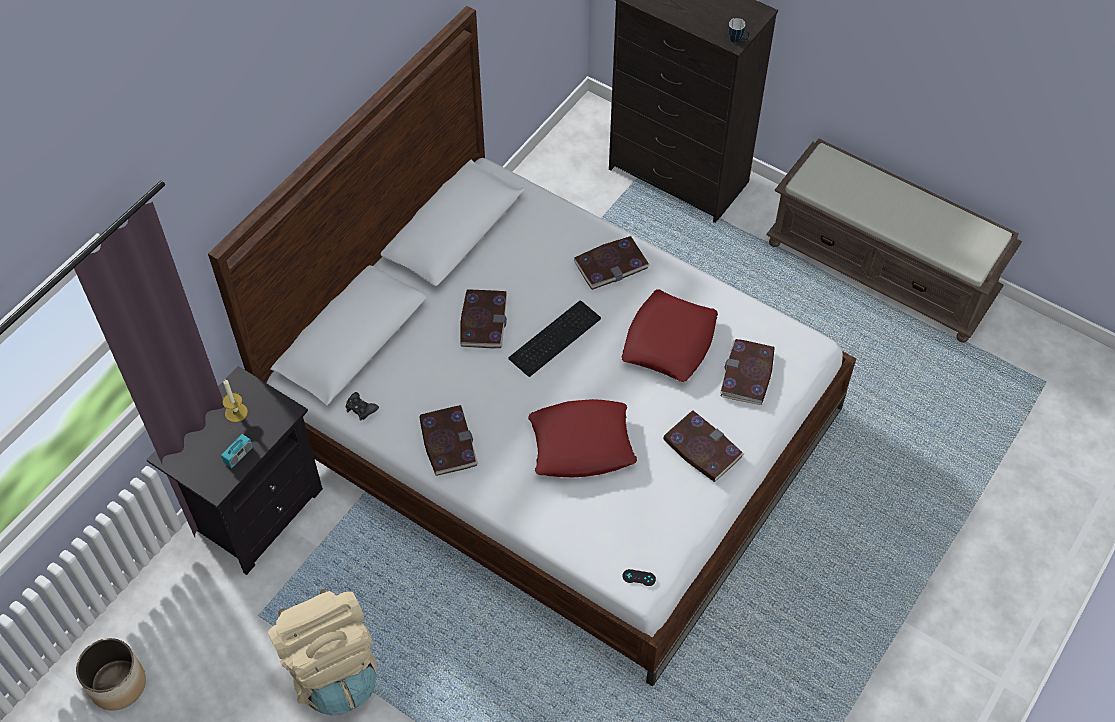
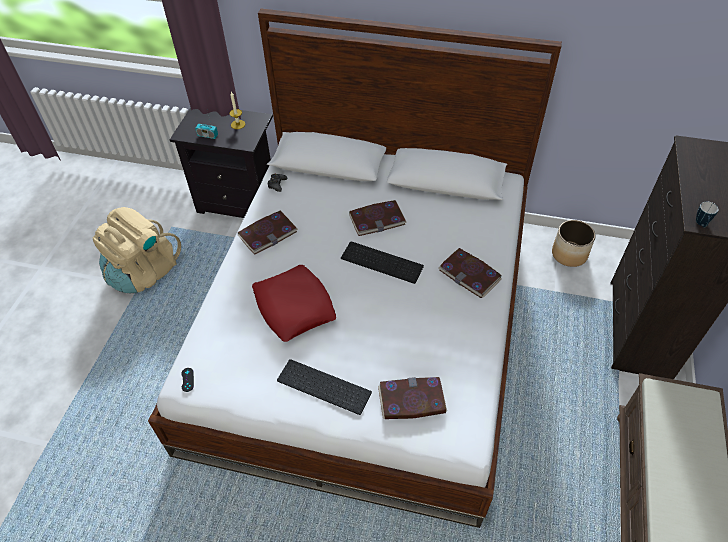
camera: 70 degrees right, 5 degrees down
planter [76,638,146,710] -> planter moved to [552,220,596,267]
red pillow [621,290,718,382] -> none
book [663,410,744,482] -> keyboard [277,359,372,415]

